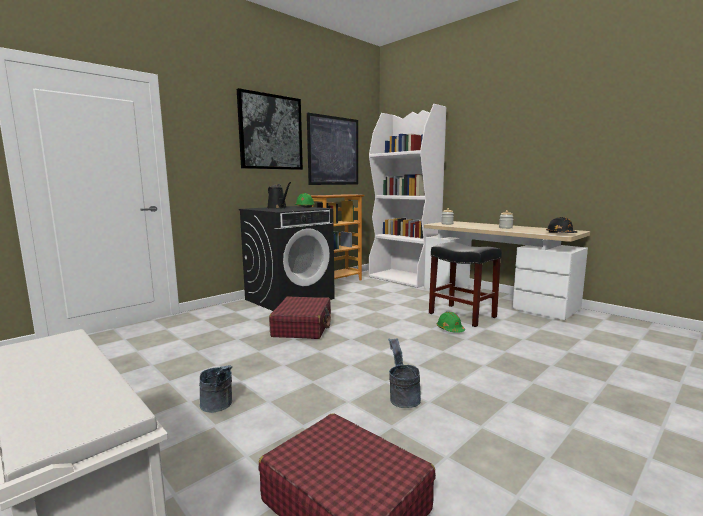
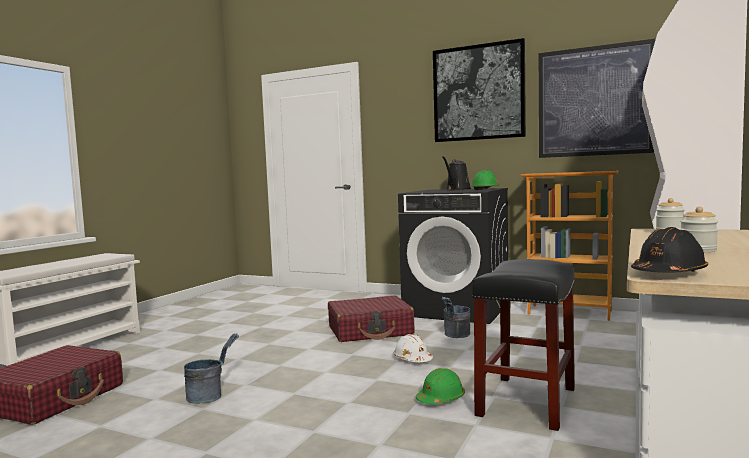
camera: 70 degrees right, 5 degrees down
grey bucket [199,365,232,413] -> grey bucket moved to [442,297,470,338]
none -> white hard hat [394,334,433,362]

